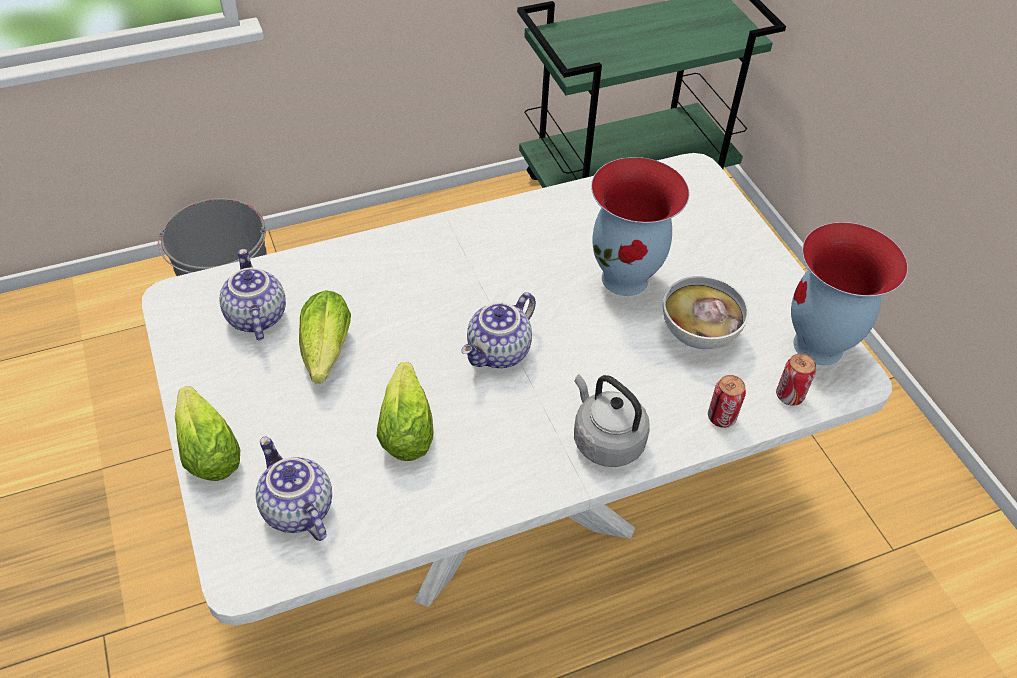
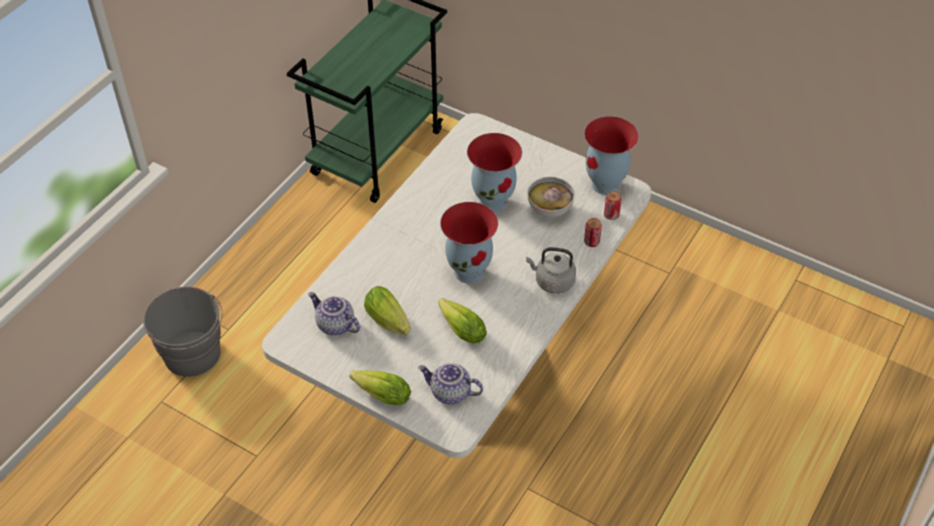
camera: 35 degrees left, 0 degrees up
teapot [461,293,536,368] -> vase [440,202,498,284]

